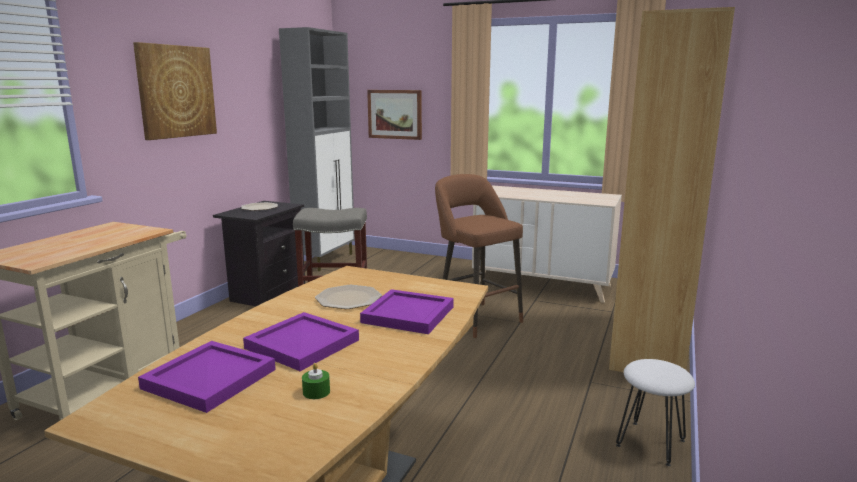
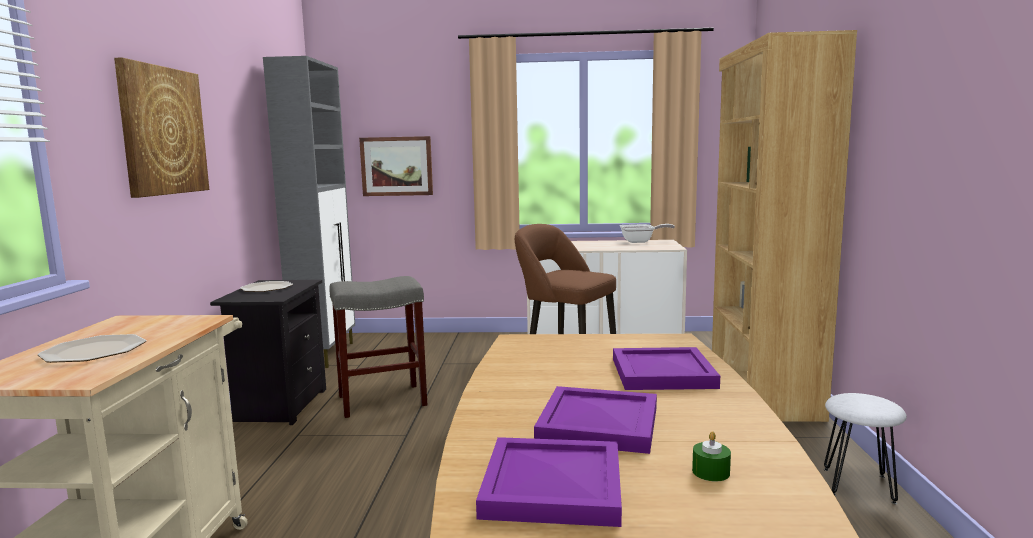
camera: 20 degrees left, 5 degrees down
plate [315,285,382,309] -> plate moved to [38,334,146,363]
none -> frying pan [620,224,675,243]

